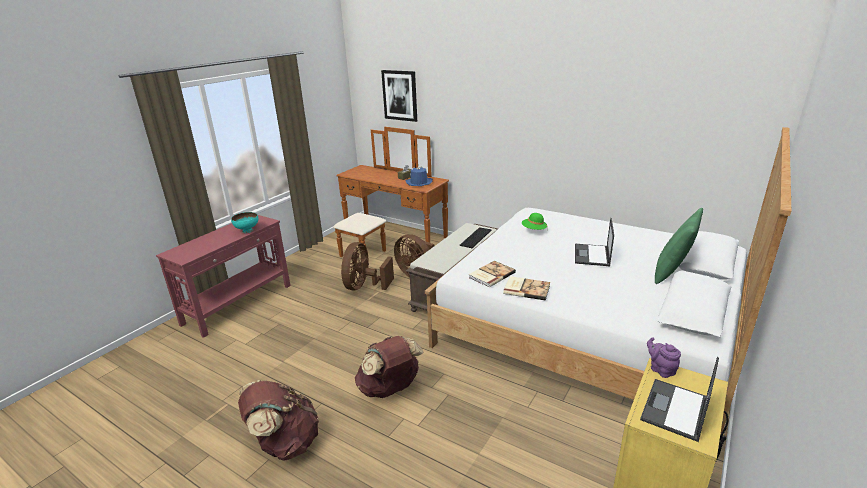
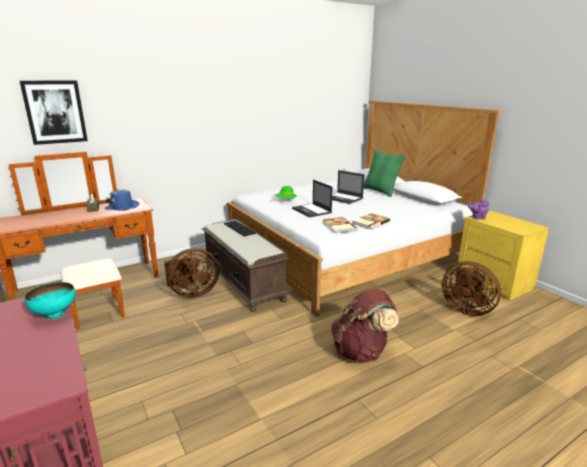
camera: 65 degrees left, 5 degrees down
brown backpack [238,380,319,461] -> none
brown fan [341,242,394,290] -> brown fan moved to [442,261,501,316]
laptop [640,357,719,442] -> laptop moved to [292,180,333,218]

